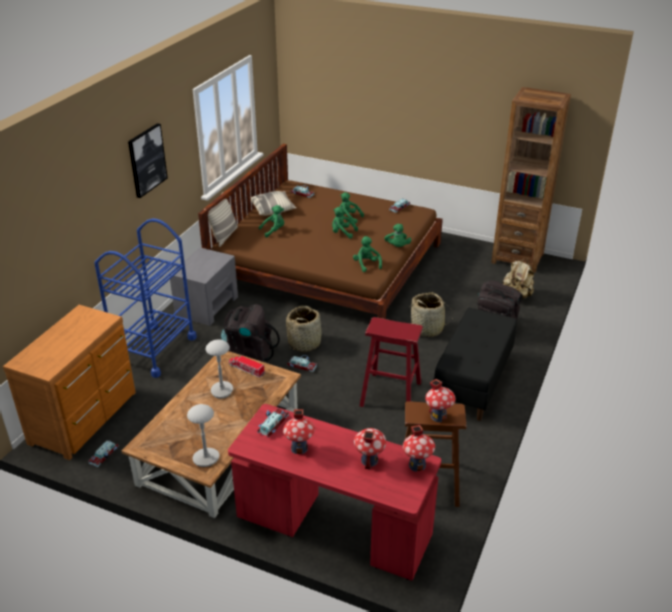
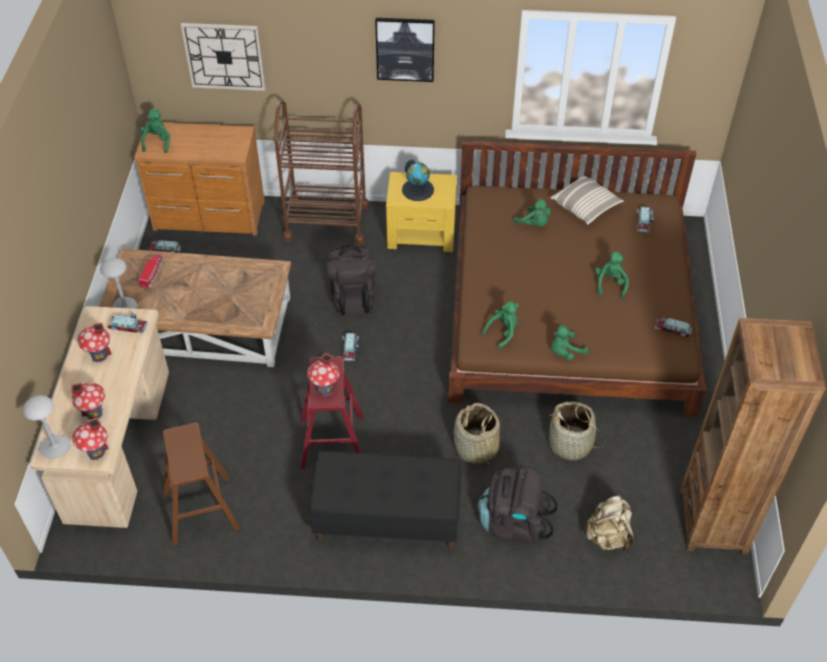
camera: 70 degrees right, 15 degrees up
blue cart [94,219,197,378] -> brown cart [274,100,369,245]
grey nightstand [170,247,238,326] -> yellow nightstand [386,172,457,252]
pillow [204,199,238,247] -> none
grey table lamp [205,339,233,399] -> grey table lamp moved to [22,395,71,459]
red desk [228,404,441,581] -> beige desk [30,306,169,528]
toy truck [229,355,265,377] -> toy truck moved to [138,255,163,289]
basket [286,306,322,352] -> basket moved to [545,402,605,460]
green plush toy [332,207,358,238] -> green plush toy moved to [140,109,170,153]
toy house [425,379,456,422] -> toy house moved to [307,353,340,396]
none -> wall clock [181,23,266,91]
none -> globe [402,160,434,201]

